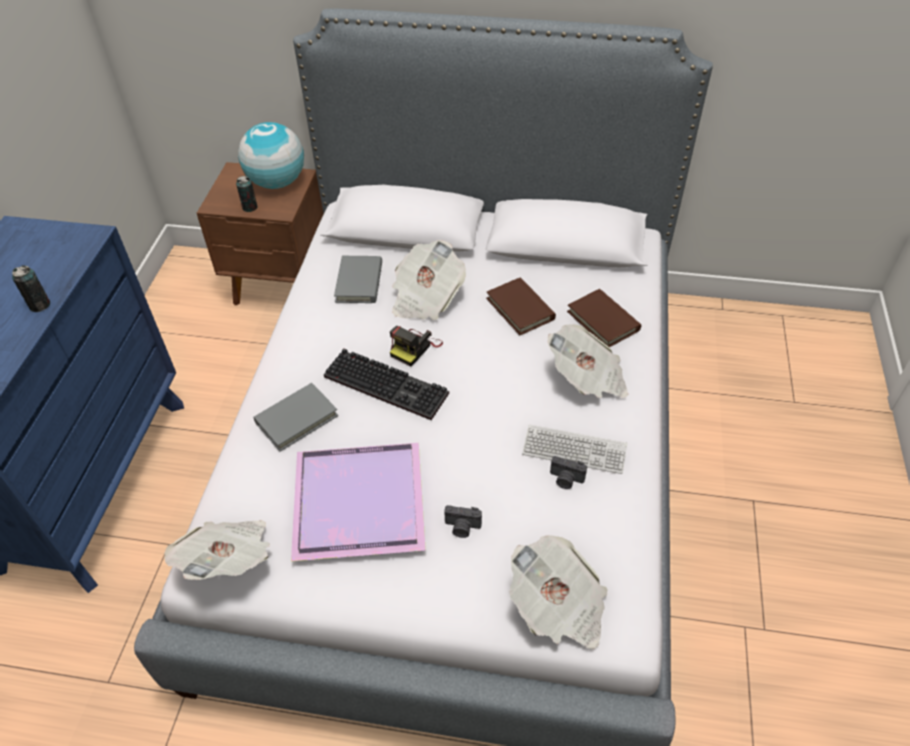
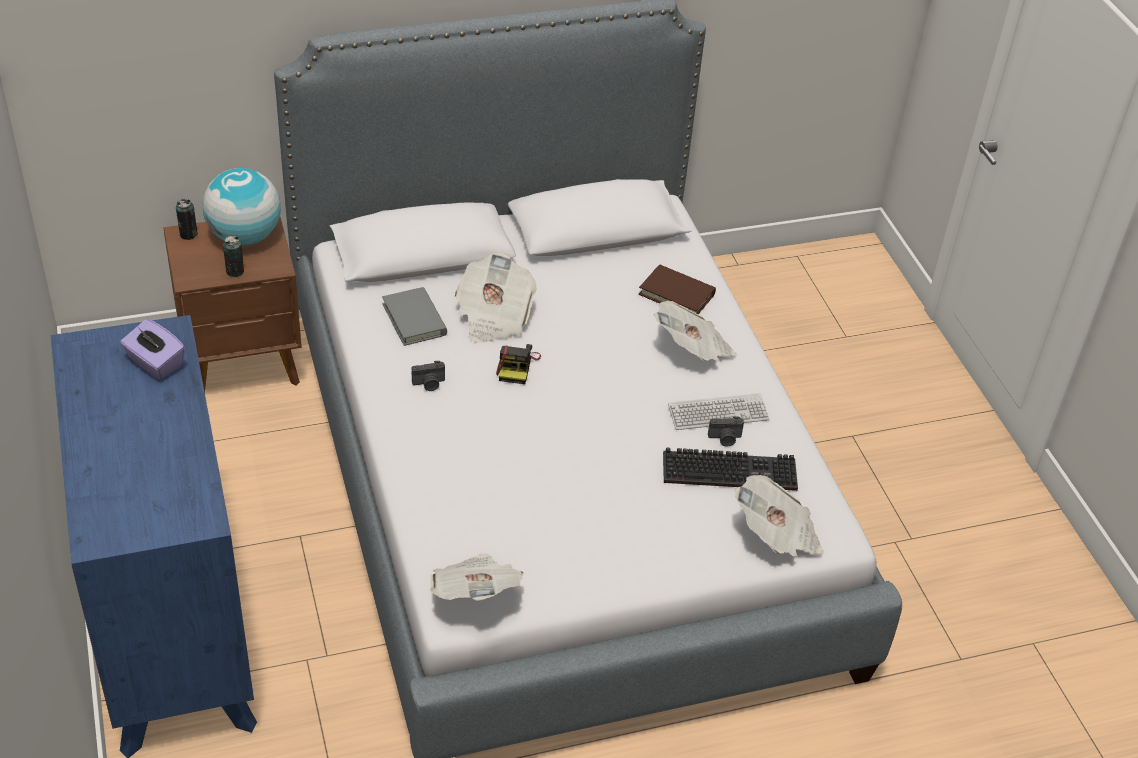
camera: 30 degrees left, 5 degrees down
can [12,265,50,312] -> can moved to [176,199,198,240]
grey book [253,383,338,452] -> none
purple tray [291,443,426,561] -> none
keyboard [324,348,449,420] -> keyboard moved to [663,448,798,491]
camera [444,505,482,538] -> camera moved to [412,361,445,391]
brown book [486,278,556,335] -> none
none -> purple tissue box [120,319,185,380]

